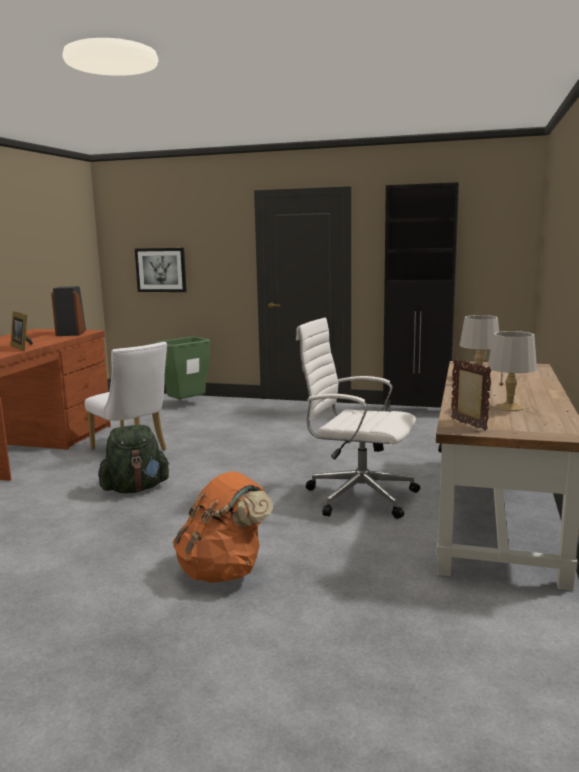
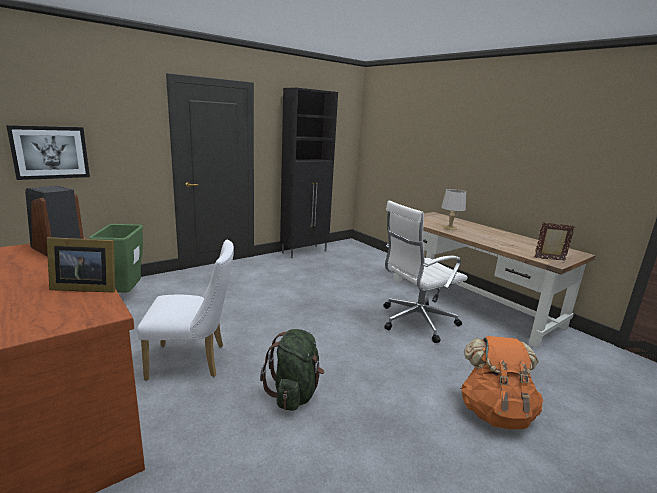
camera: 55 degrees left, 5 degrees up
grey table lamp [488,331,537,411] -> none

